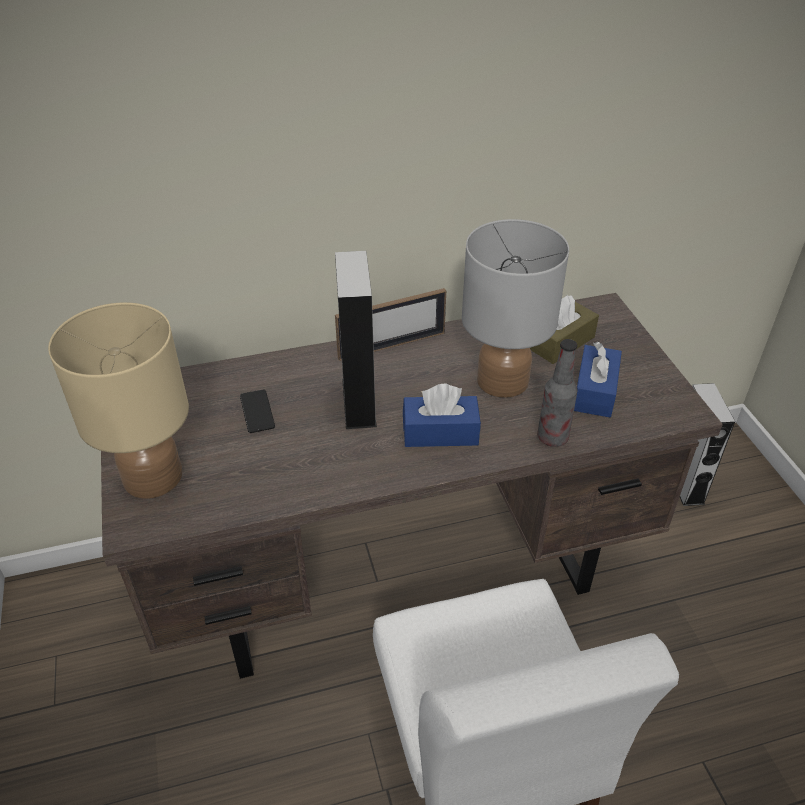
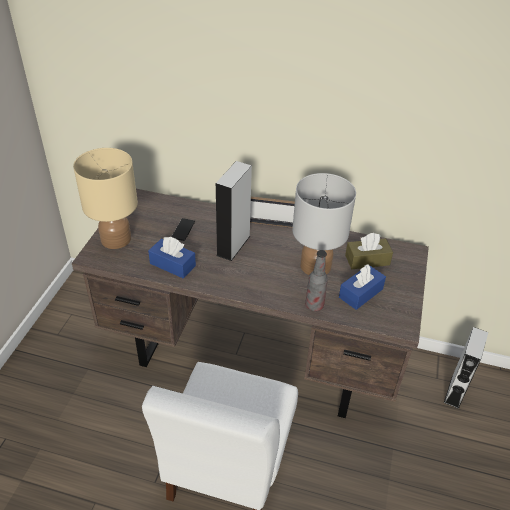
camera: 30 degrees right, 0 degrees up
blue tissue box [403,383,481,447] -> blue tissue box moved to [148,237,196,278]

